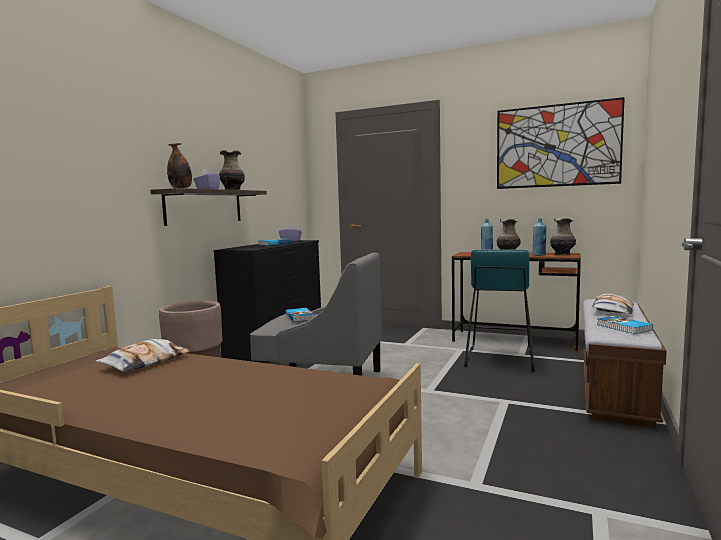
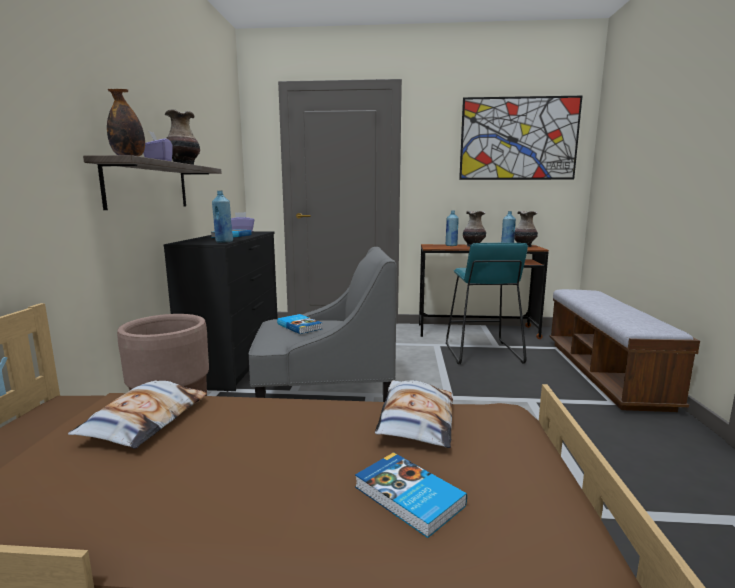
camera: 20 degrees left, 5 degrees up
pillow [592,293,634,314] -> pillow moved to [375,380,453,448]
book [597,316,653,334] -> book moved to [355,452,467,538]
none -> blue bottle [212,191,233,242]

